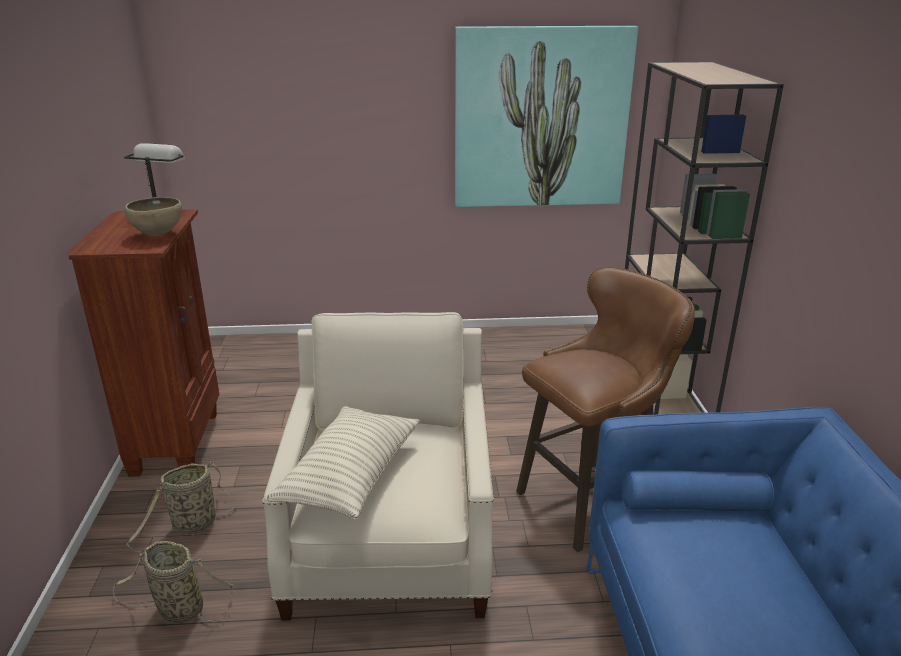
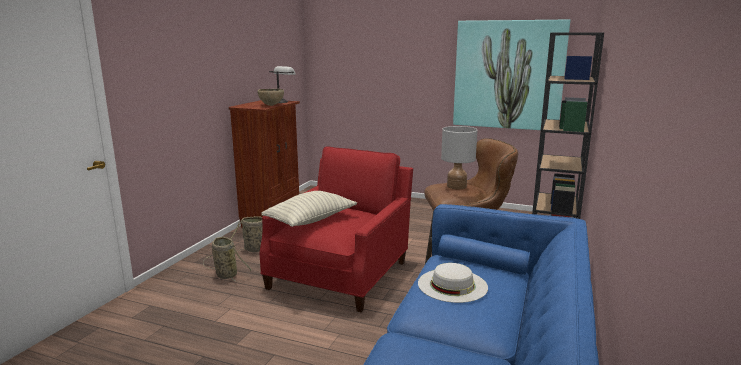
camera: 25 degrees right, 10 degrees down
beige armchair [263,312,494,620] -> red armchair [259,146,413,312]
none -> white hat [418,263,488,303]
none -> grey table lamp [441,126,478,189]

